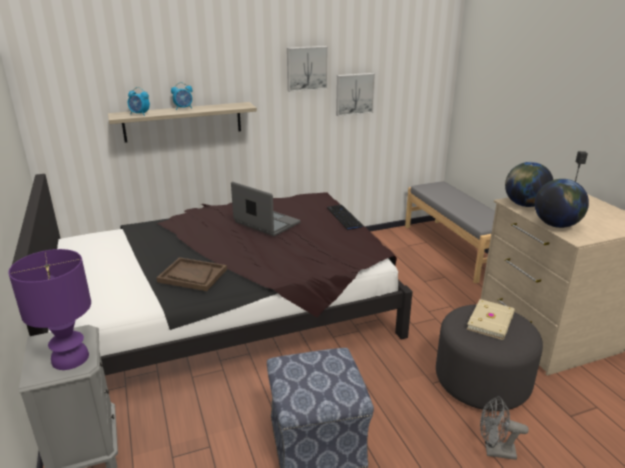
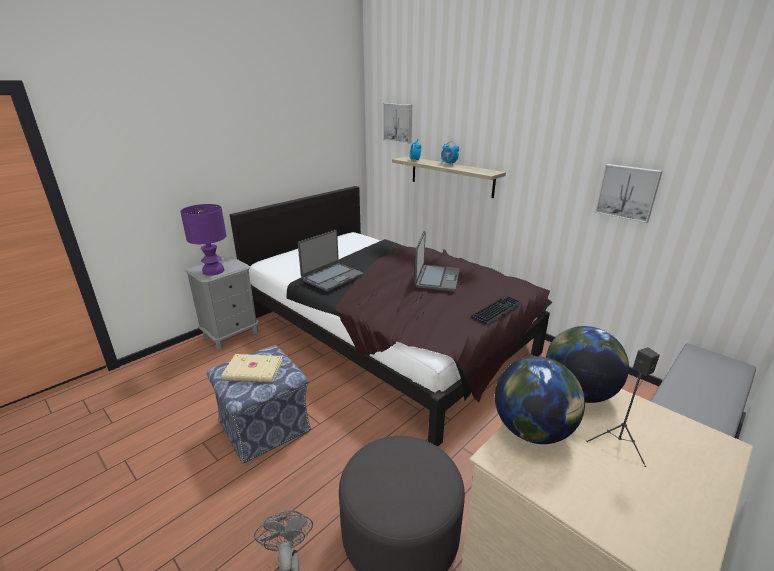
camera: 65 degrees right, 0 degrees up
brown tray [157,257,227,291] -> laptop [298,230,363,291]
picture [287,46,328,92] -> picture moved to [383,103,412,144]
beige book [467,299,515,340] -> beige book moved to [221,354,283,382]

